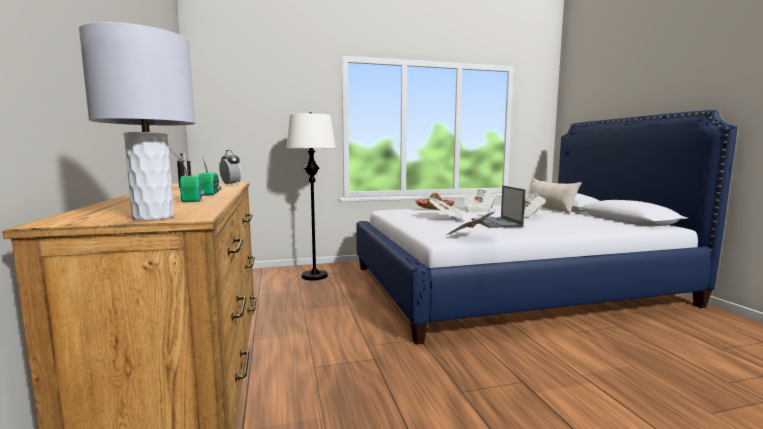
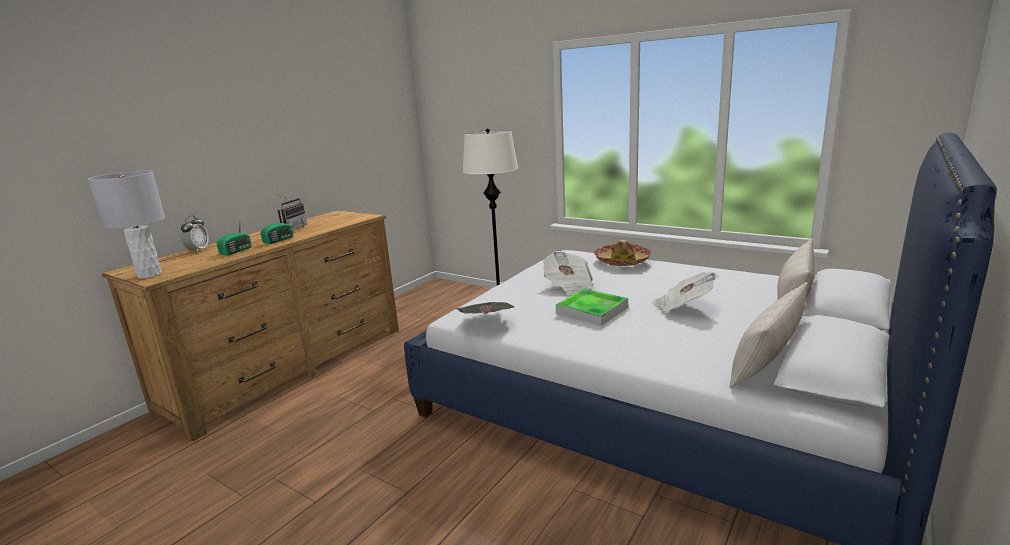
camera: 50 degrees right, 10 degrees up
alarm clock [219,150,242,185] -> alarm clock moved to [180,215,209,253]
newspaper [462,189,497,213] -> none
laptop [471,186,525,228] -> tray [556,289,628,326]
none -> beige pillow [730,282,808,388]

